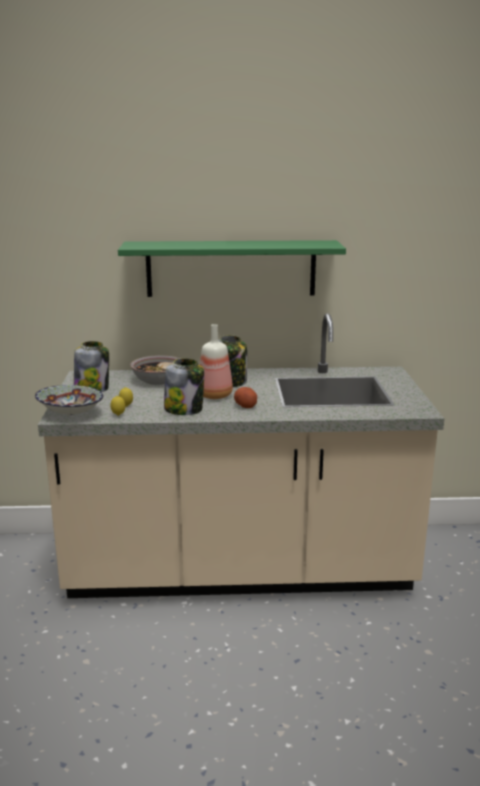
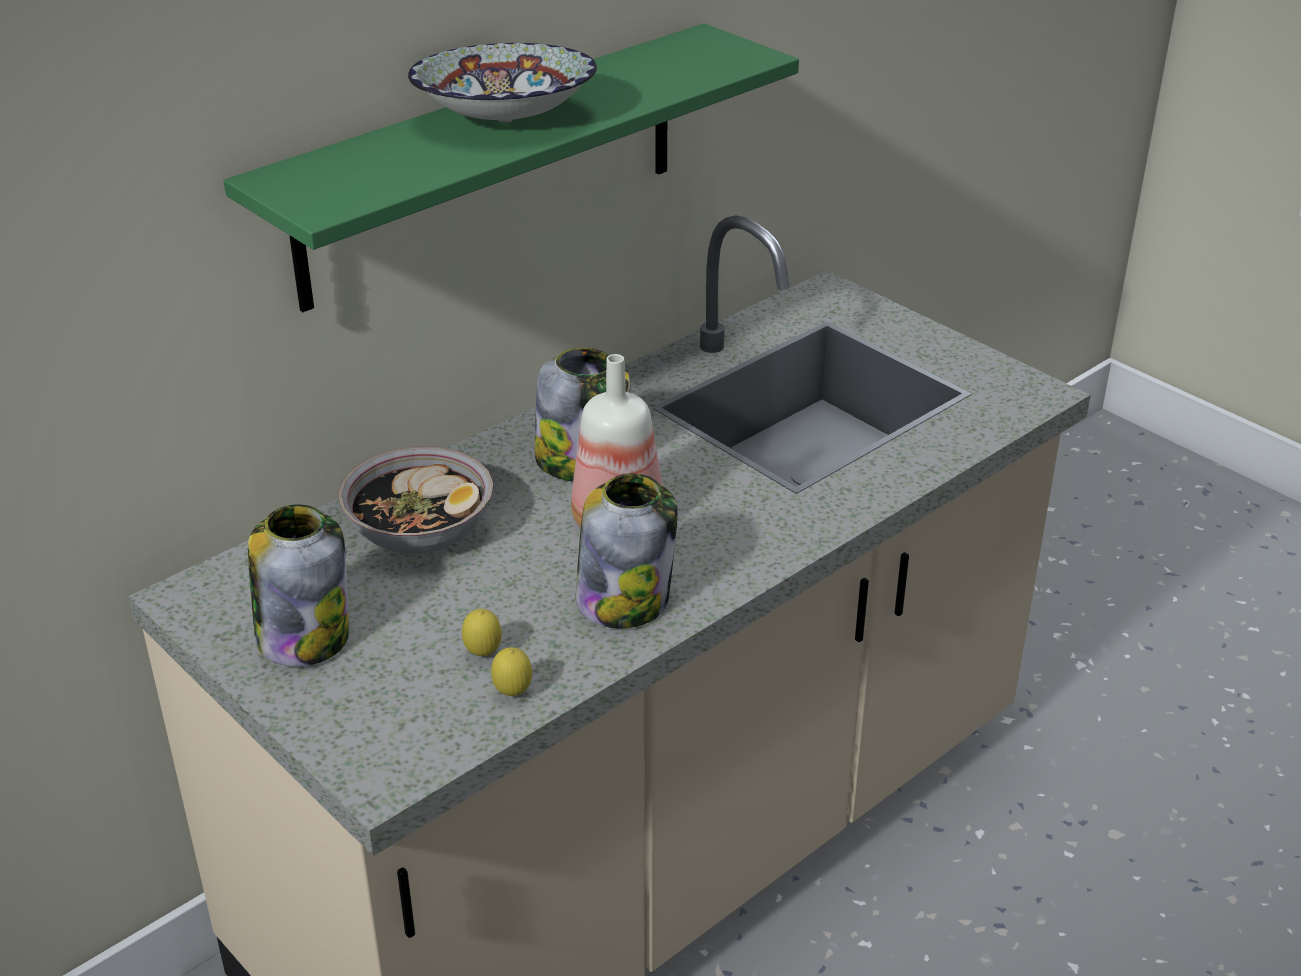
camera: 40 degrees left, 15 degrees up
bowl [35,385,103,415] -> bowl moved to [408,43,597,123]
potato [234,387,257,408] -> none

